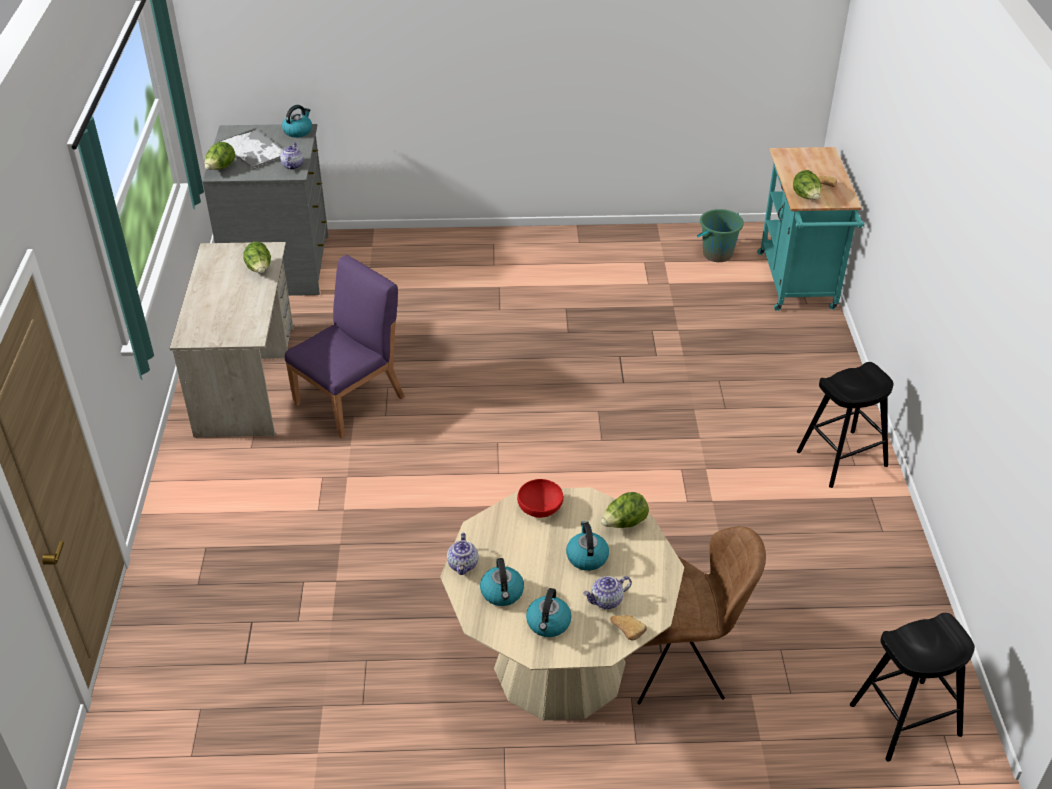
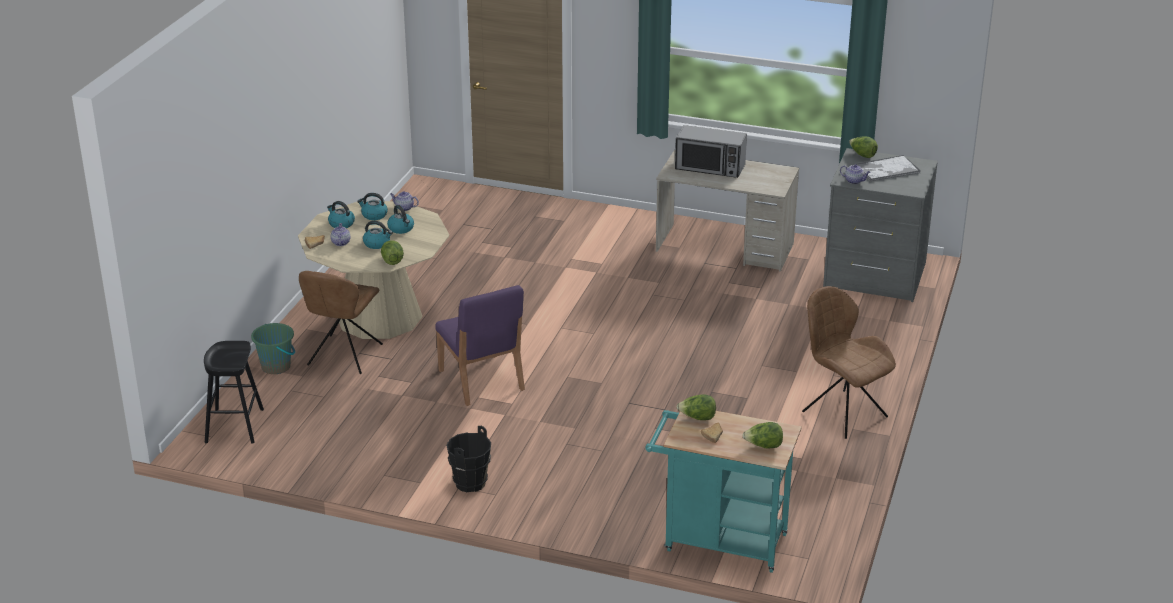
camera: 110 degrees right, 10 degrees down
lettuce [243,242,271,273] -> lettuce moved to [742,422,783,449]
kettle [282,105,312,137] -> kettle moved to [387,205,414,234]
purple chair [285,255,405,438] -> purple chair moved to [435,285,525,406]
red bowl [517,479,564,518] -> none
green bucket [697,209,744,262] -> green bucket moved to [251,323,295,374]
black stool [797,362,894,488] -> black bucket [446,426,491,493]
none -> microwave [675,125,747,178]
none -> brown chair [802,286,896,439]

